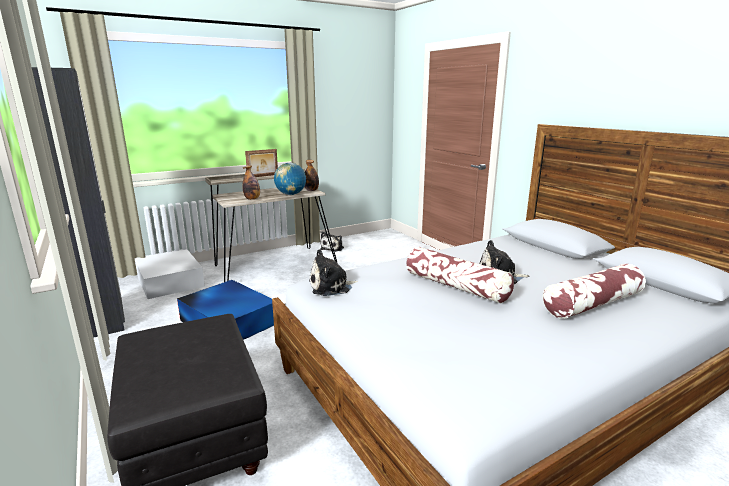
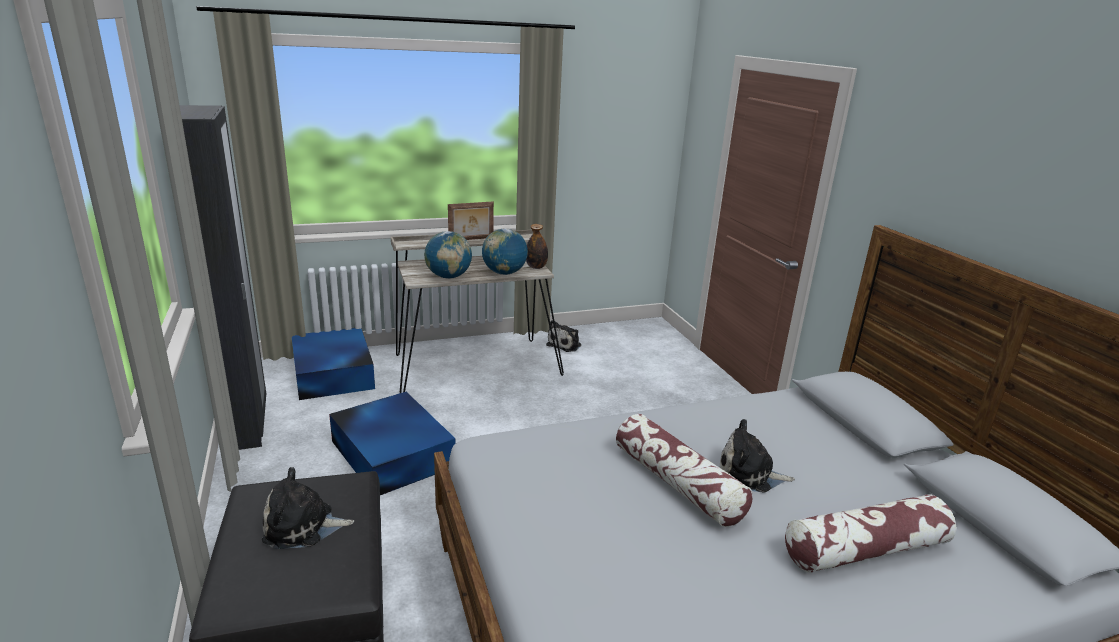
camera: 10 degrees right, 5 degrees up
white storage box [135,249,205,299] -> blue storage box [292,328,375,400]
bottle [242,165,260,200] -> globe [424,231,472,279]
plush toy [309,249,358,296] -> plush toy moved to [262,467,354,549]

